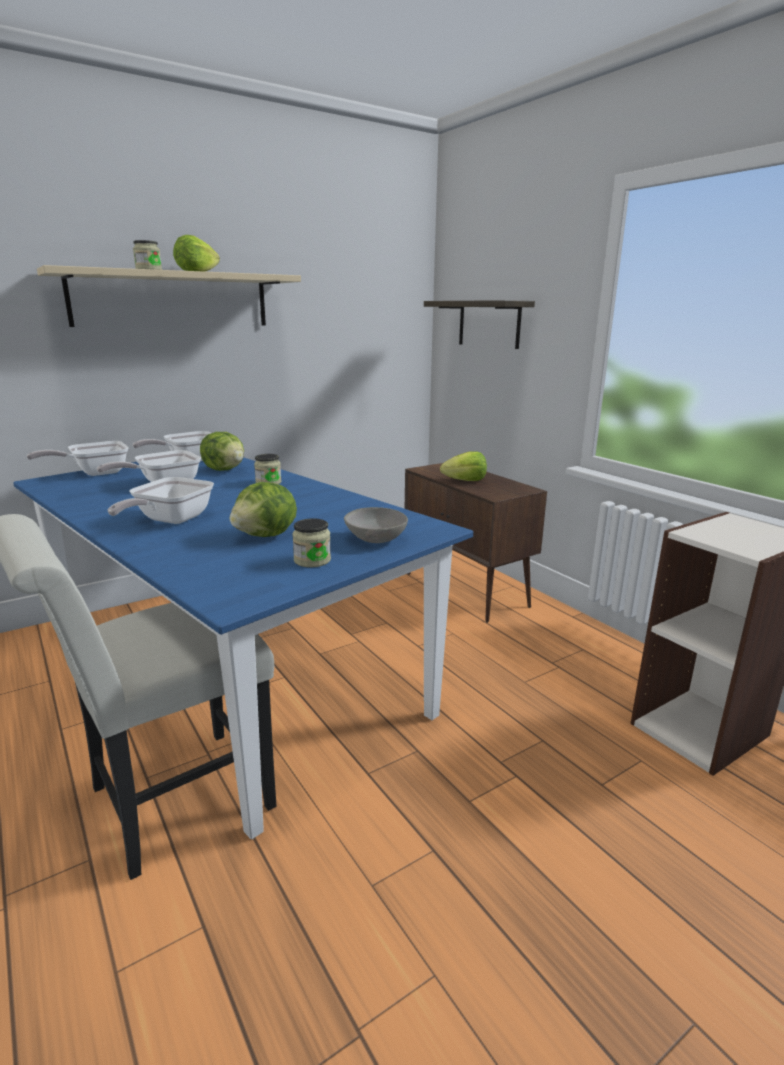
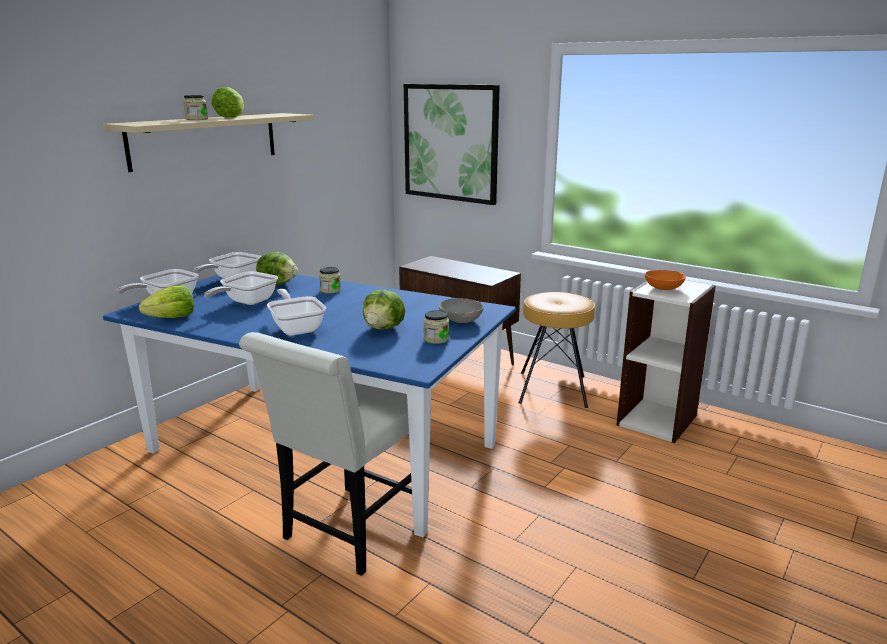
camera: 20 degrees left, 0 degrees up
frying pan [108,477,214,524] -> frying pan turned 150 degrees clockwise [267,289,326,336]
shelf [424,300,535,349] -> picture [404,84,500,205]
lettuce [440,451,487,481] -> lettuce moved to [139,285,194,318]
none -> brown stool [518,292,595,408]
none -> orange bowl [645,270,686,290]

